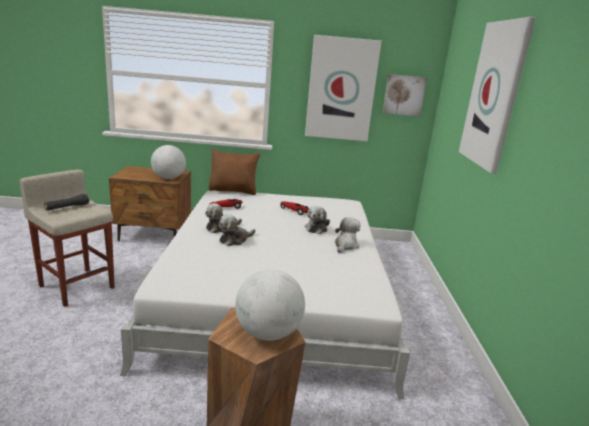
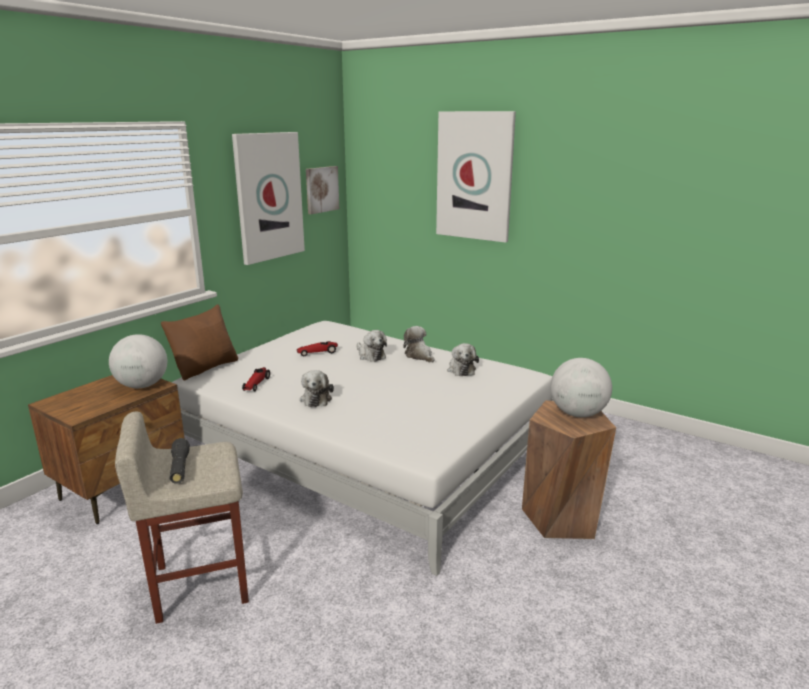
camera: 55 degrees left, 0 degrees up
plush toy [219,214,255,246] -> plush toy moved to [448,343,479,376]

